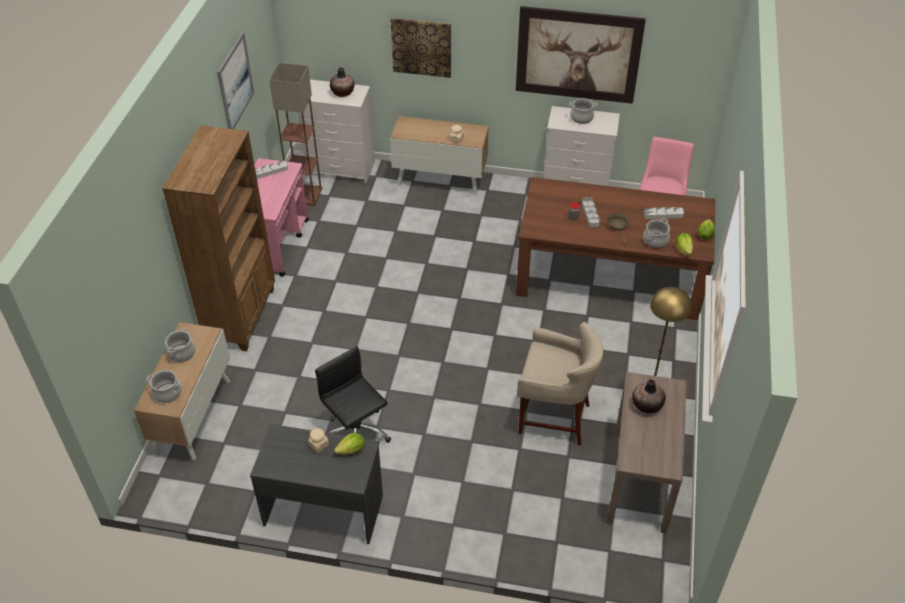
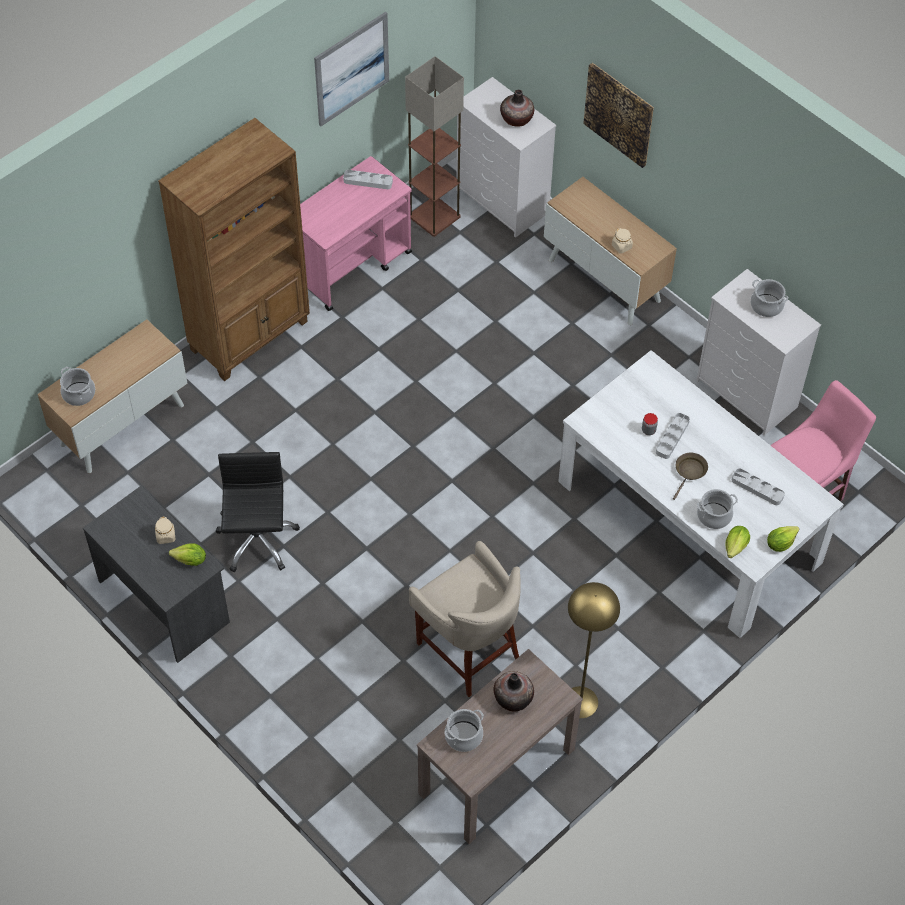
camera: 35 degrees right, 10 degrees up
cooking pot [165,328,196,362] -> cooking pot moved to [444,709,484,752]
picture [516,6,646,104] -> none
brown dining table [516,177,715,320] -> white dining table [558,350,844,638]

